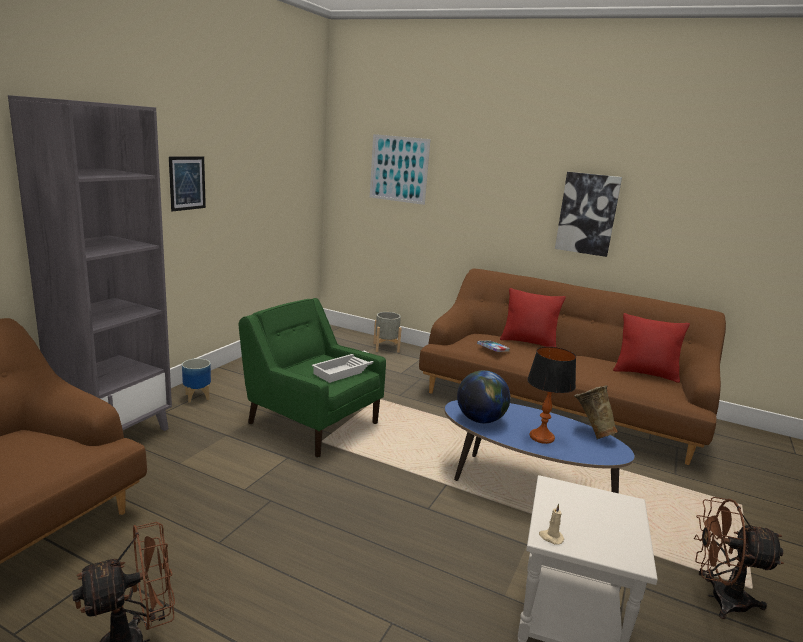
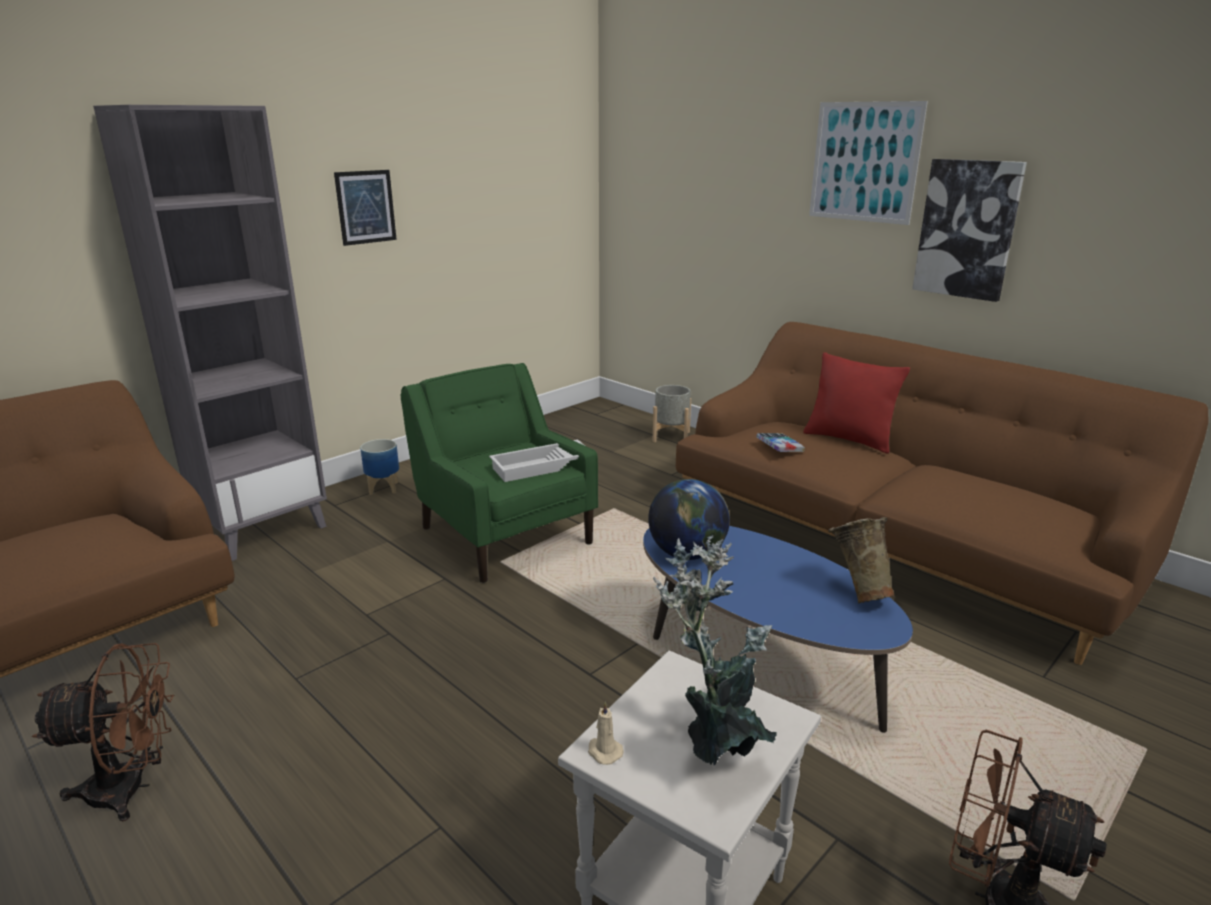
camera: 20 degrees right, 5 degrees up
picture [370,134,431,205] -> picture moved to [809,101,928,225]
table lamp [527,347,576,444] -> none
red pillow [613,313,690,383] -> none
none -> potted plant [653,535,777,765]

